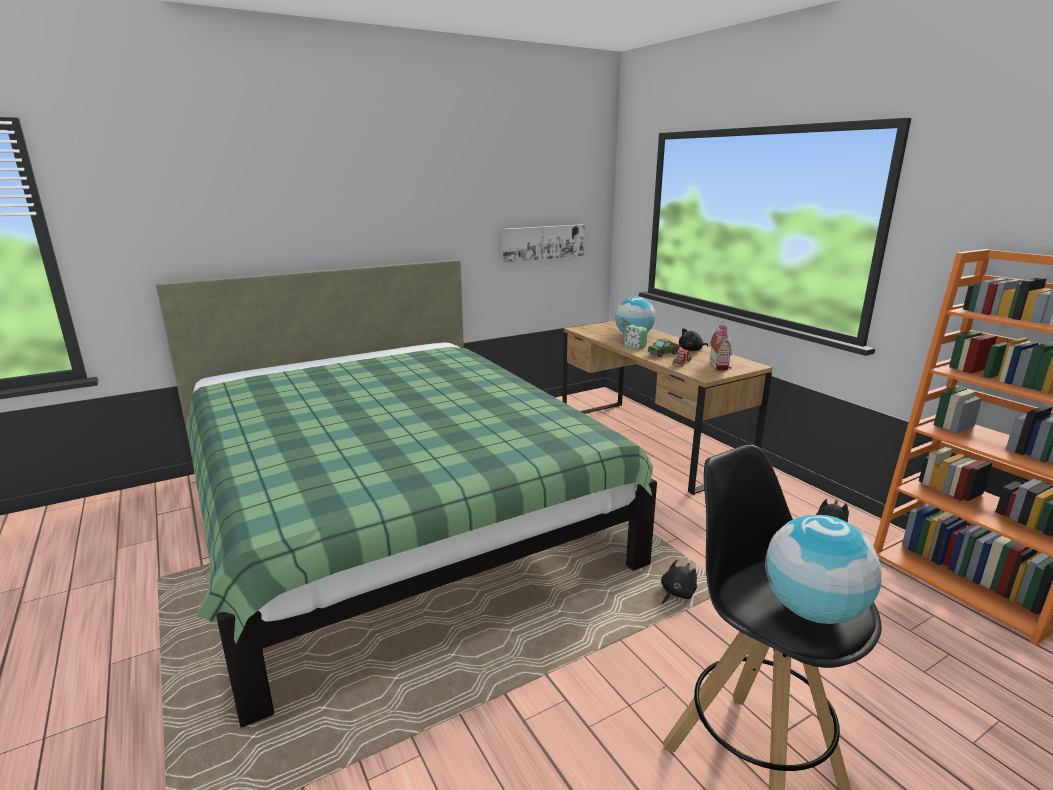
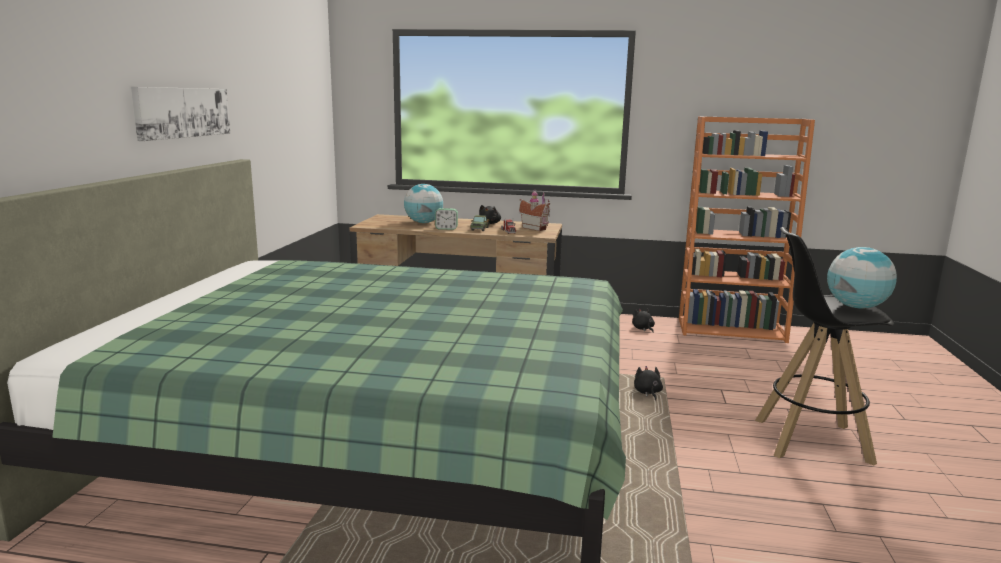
camera: 50 degrees left, 5 degrees down
picture [502,224,585,262] -> picture moved to [131,87,230,141]

